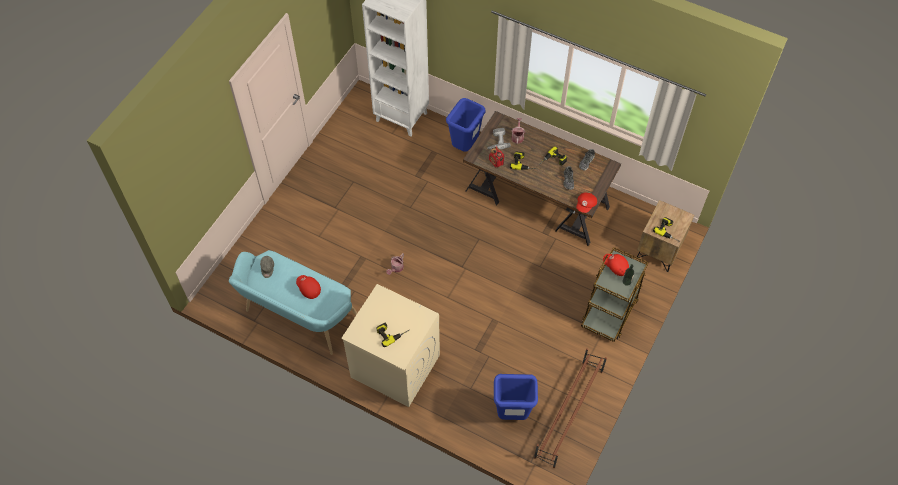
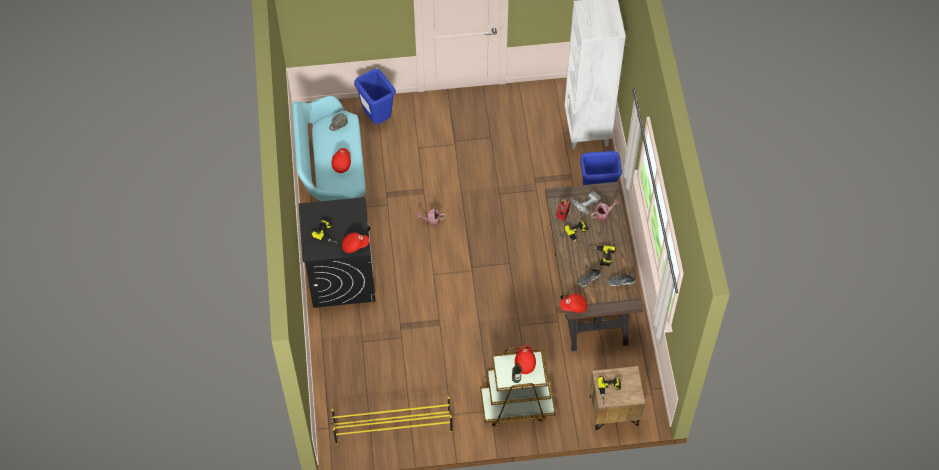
camera: 55 degrees right, 0 degrees up
beige washing machine [341,284,440,407] -> black washing machine [299,197,375,308]
blue trash can [494,374,538,420] -> blue trash can moved to [354,69,396,124]
brown shoe rack [534,348,607,468] -> yellow shoe rack [331,397,452,445]
none -> red cap [342,233,369,253]

